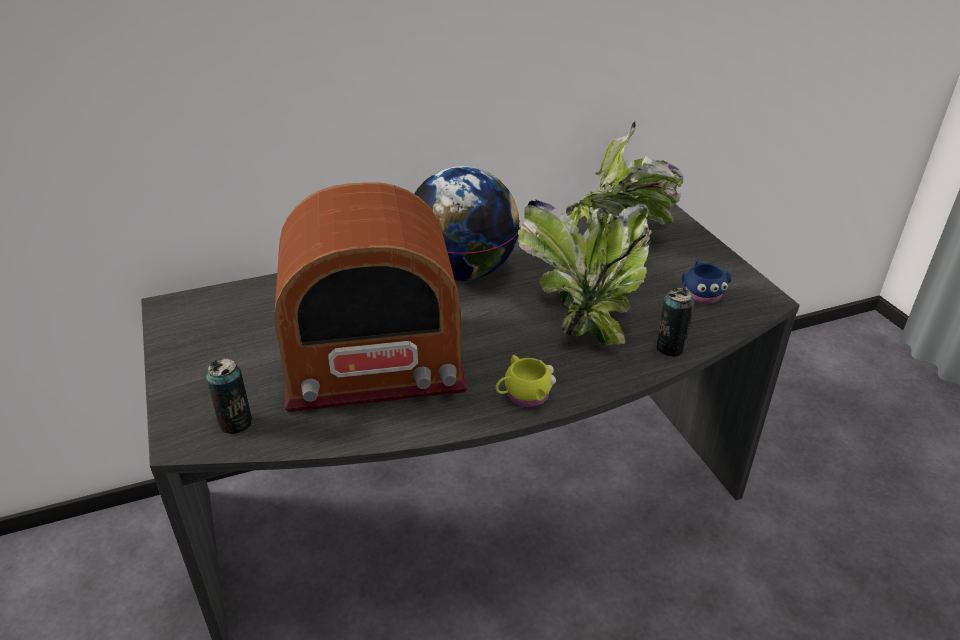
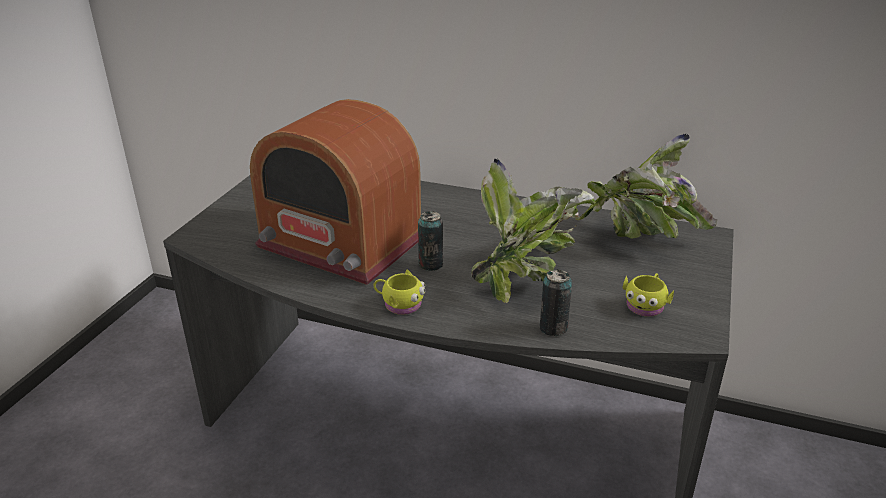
camera: 40 degrees right, 5 degrees down
can [206,358,252,434] -> can moved to [418,211,443,271]
globe [414,166,520,281] -> none
blue mug [682,260,731,304] -> yellow mug [623,273,674,317]

